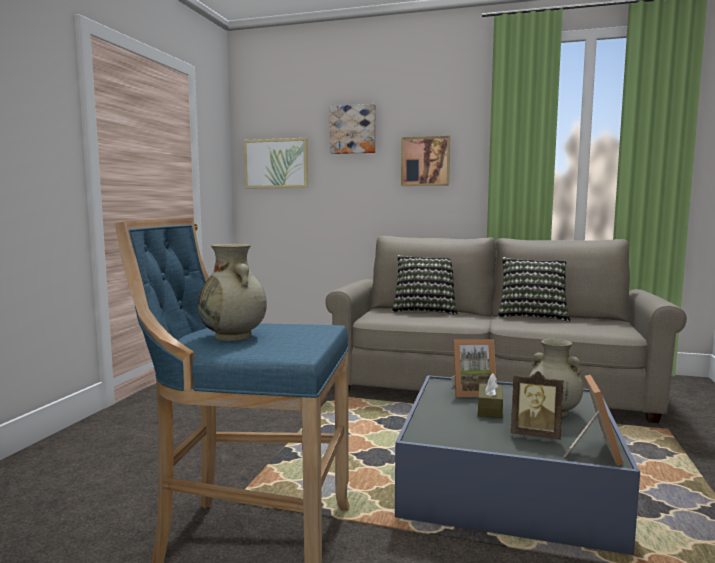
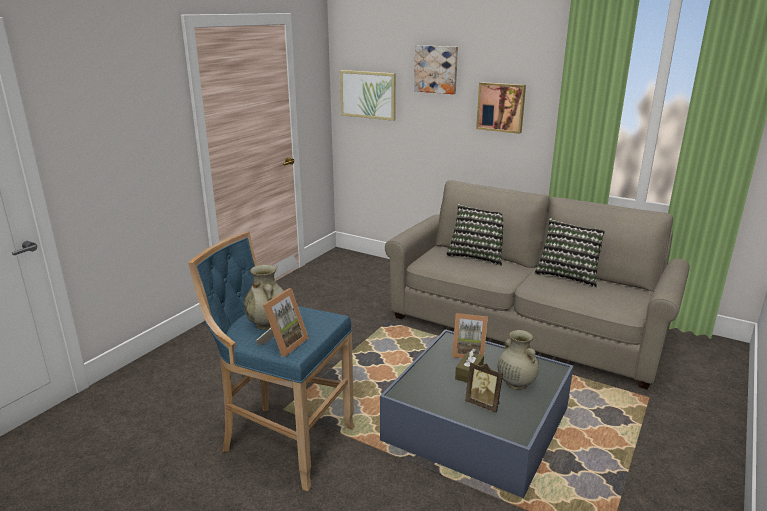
camera: 15 degrees right, 15 degrees up
picture frame [563,375,623,465] -> picture frame moved to [256,288,309,357]

